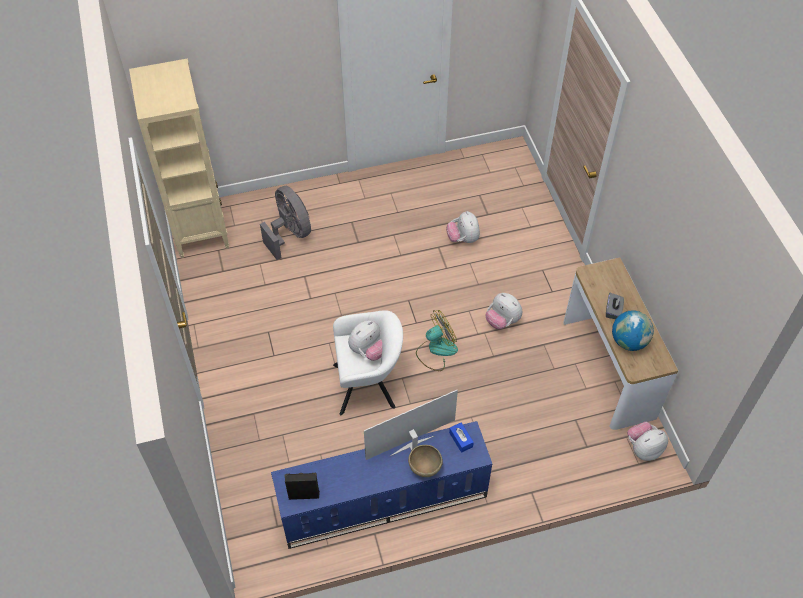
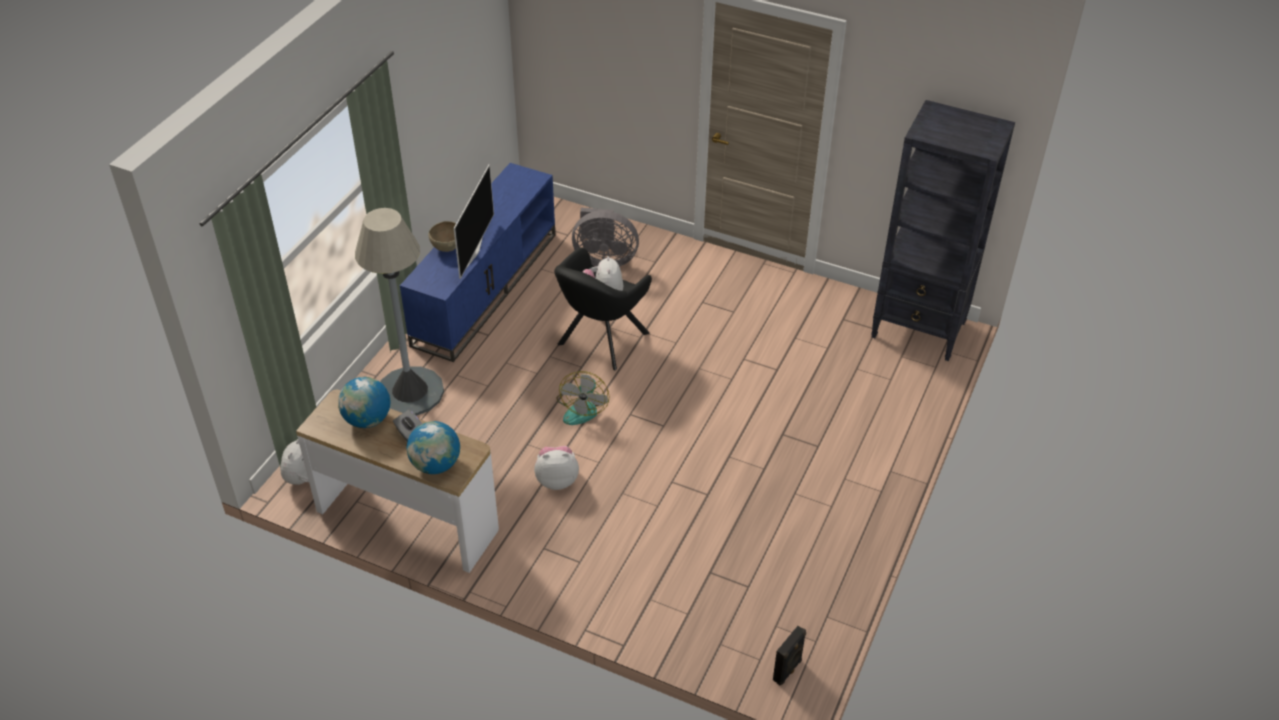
camera: 130 degrees right, 10 degrees down
beige bookcase [129,58,229,258] -> black bookcase [871,100,1015,361]
grey fan [260,186,311,260] -> grey fan moved to [572,208,639,267]
black speaker [285,473,320,500] -> black speaker moved to [773,626,806,685]
white armchair [333,310,403,415] -> black armchair [554,247,652,370]
plush toy [446,211,480,243] -> none
blue tissue box [449,423,474,453] -> none
none -> grey floor lamp [355,208,444,416]
none -> globe [407,421,460,474]

